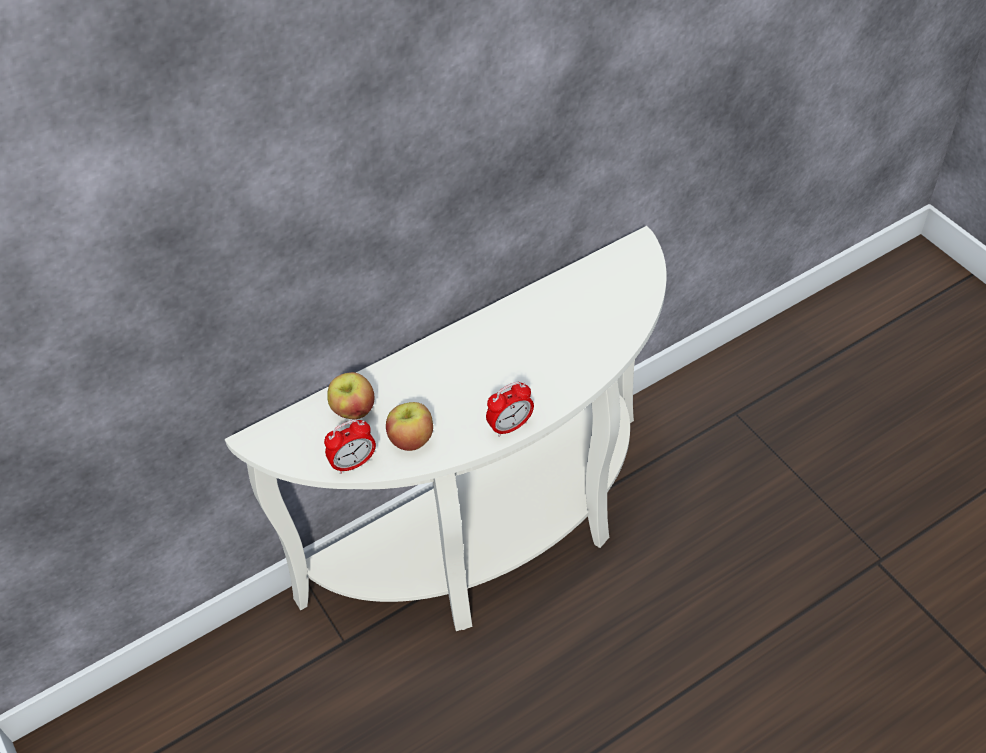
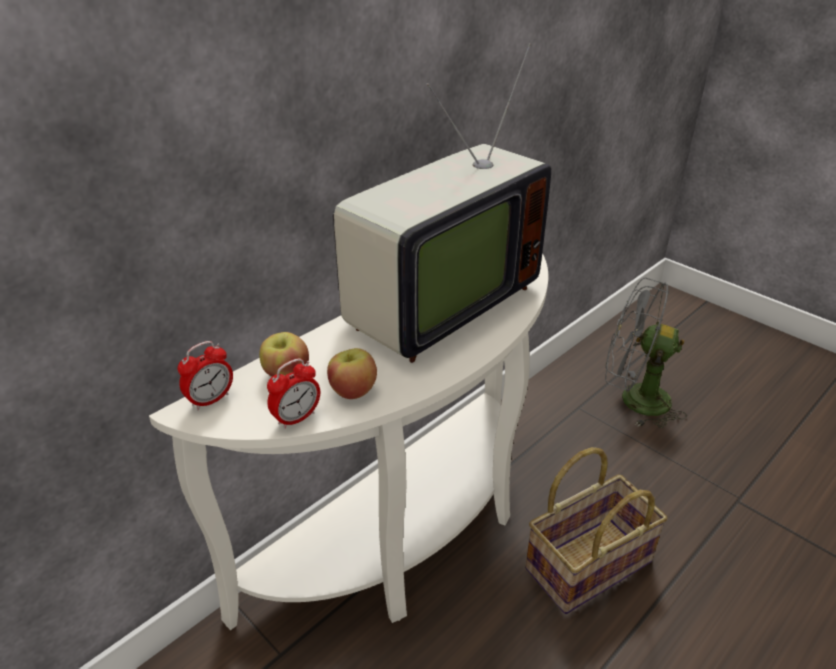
camera: 15 degrees left, 15 degrees down
alarm clock [486,382,534,437] -> alarm clock moved to [177,341,233,410]
none -> television [333,43,551,363]
none -> basket [525,447,668,614]
none -> grey fan [605,278,687,428]

